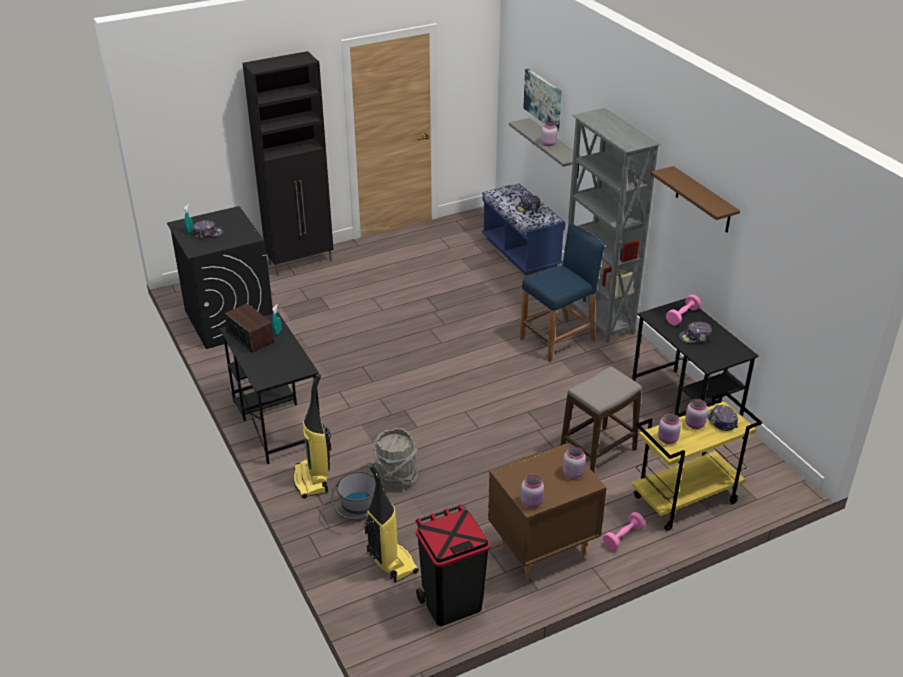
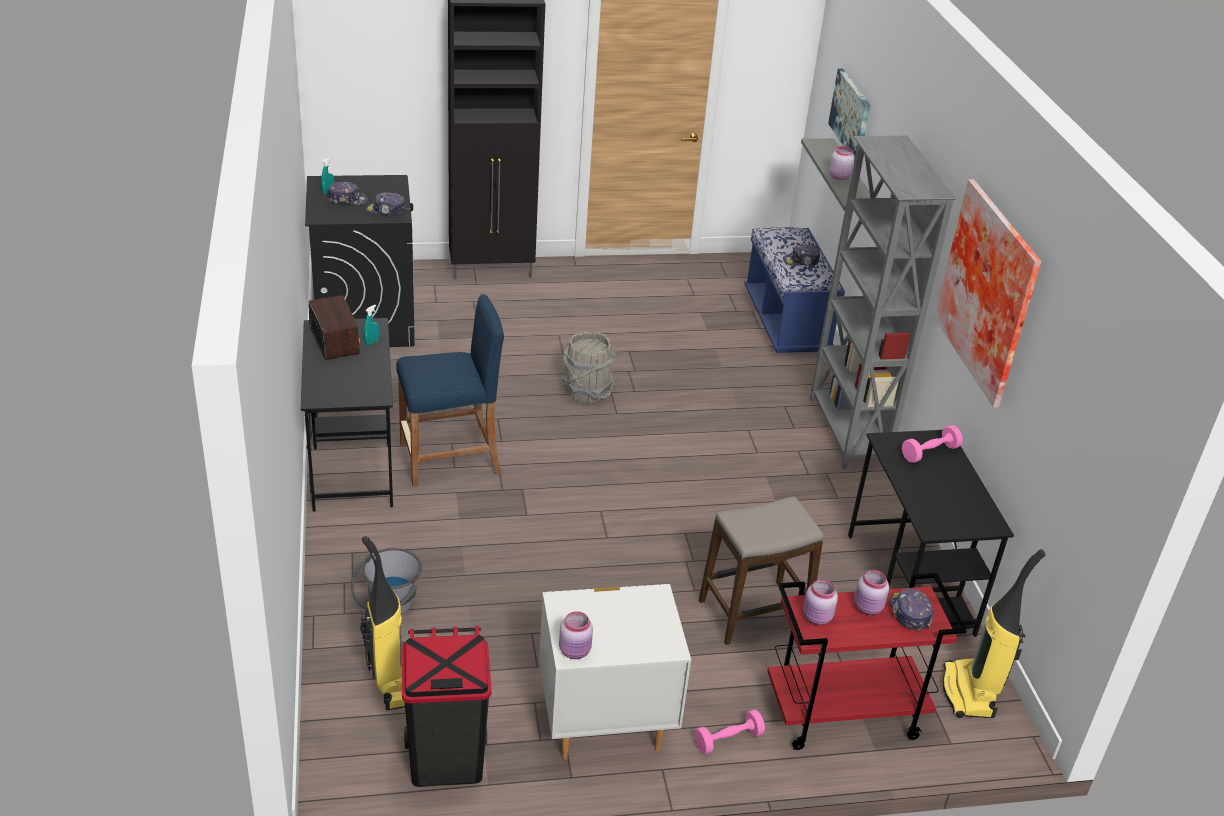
camera: 15 degrees right, 0 degrees up
vacuum cleaner [293,374,331,499] -> vacuum cleaner moved to [942,549,1046,718]
grey bucket [373,428,418,490] -> grey bucket moved to [562,332,616,403]
brown nightstand [488,443,607,580] -> white nightstand [539,584,691,760]
blue stool [520,223,605,362] -> blue stool moved to [396,294,504,487]
pink jar [563,446,586,479] -> none
yellow cart [632,391,762,531] -> red cart [767,573,967,750]
brown shelf [651,166,740,233] -> picture [934,179,1041,408]
cap [679,322,712,343] -> cap moved to [366,192,406,216]

